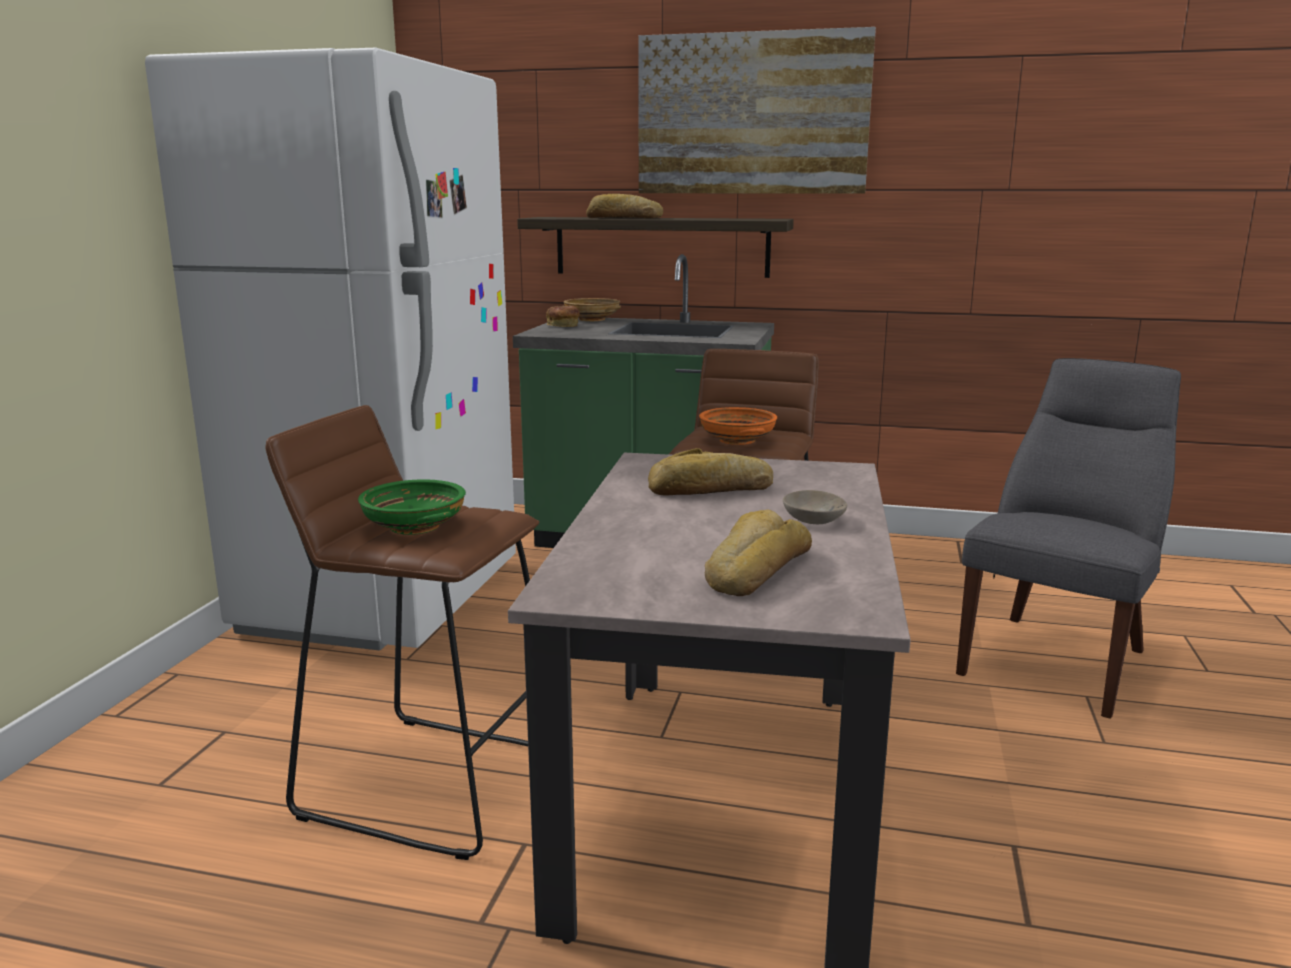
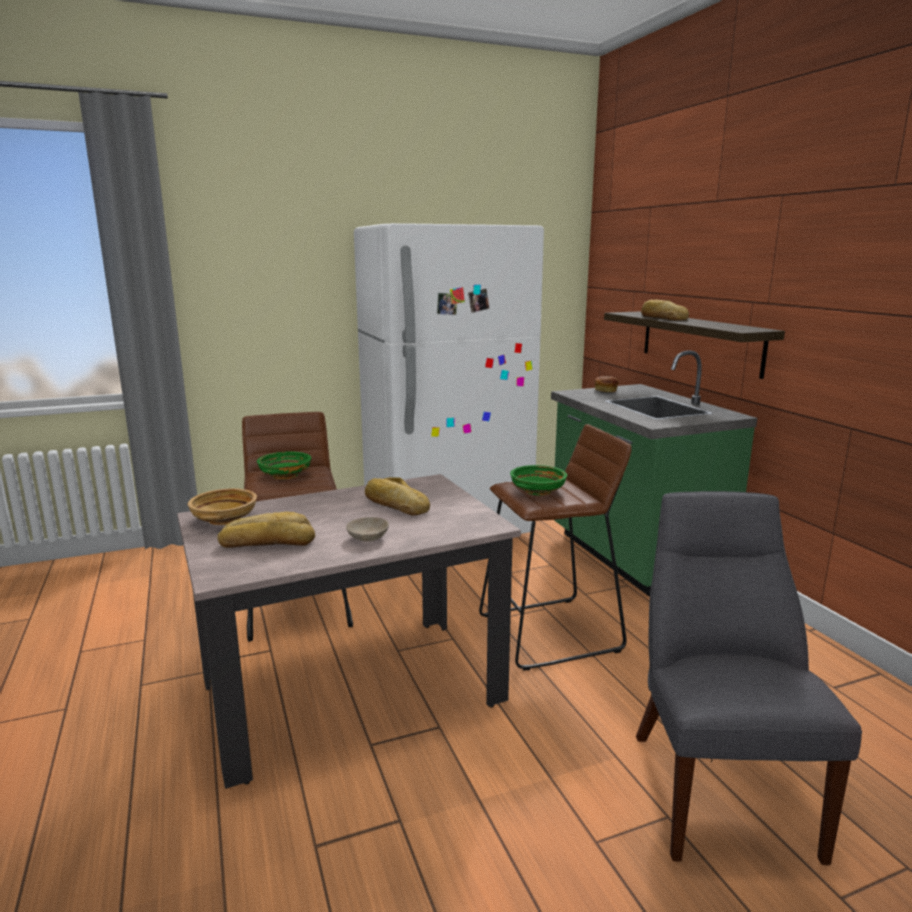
camera: 55 degrees right, 0 degrees up
beige bowl [564,298,621,321] -> beige bowl moved to [187,488,257,525]
picture [638,27,876,194] -> none
orange bowl [699,407,777,445] -> green bowl [510,465,567,495]
grey chair [956,358,1181,718] -> grey chair turned 90 degrees counterclockwise [636,491,862,865]

